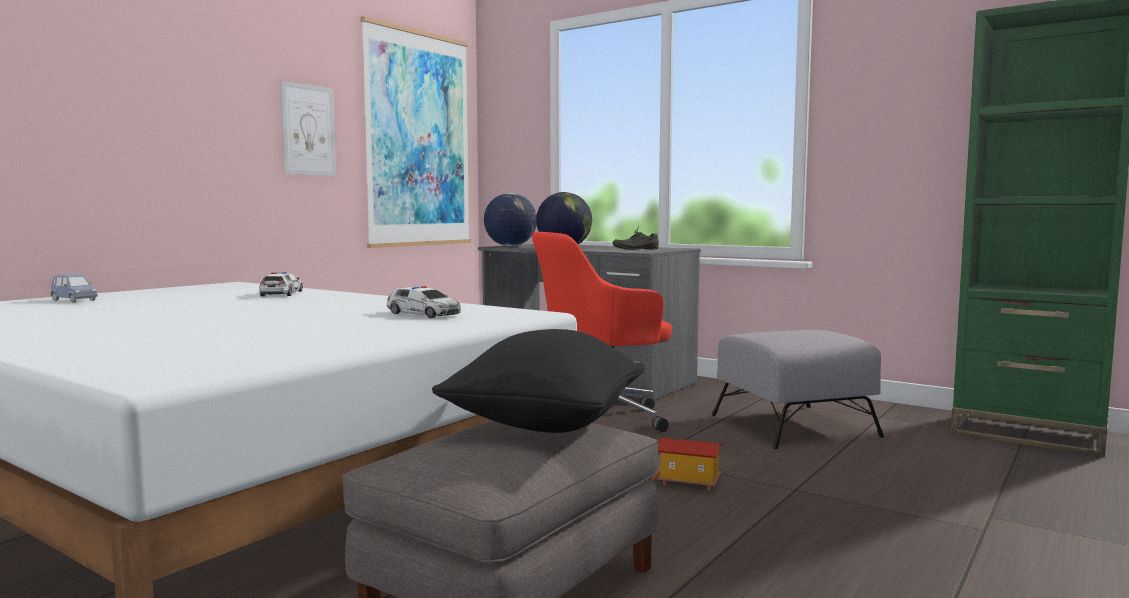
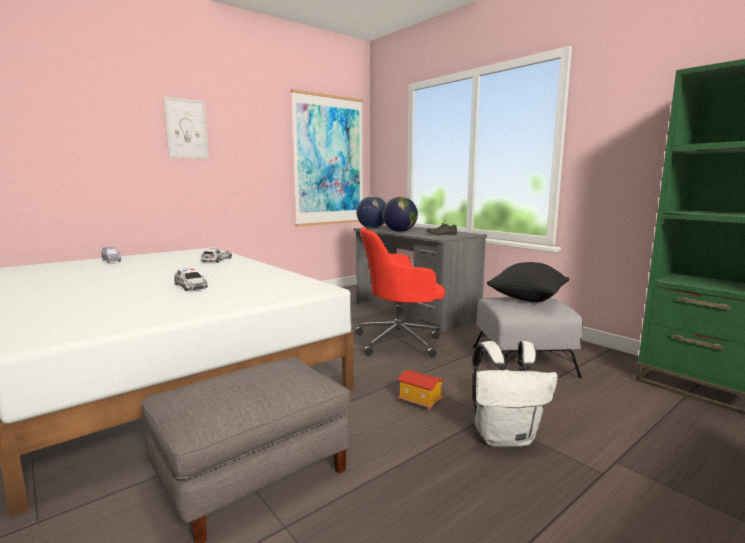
camera: 15 degrees right, 5 degrees up
picture [280,81,336,176] -> picture moved to [163,96,209,159]
toy car [387,286,461,318] -> toy car moved to [174,268,207,291]
black pillow [432,329,645,433] -> black pillow moved to [487,262,569,302]
none -> white backpack [473,341,558,447]

